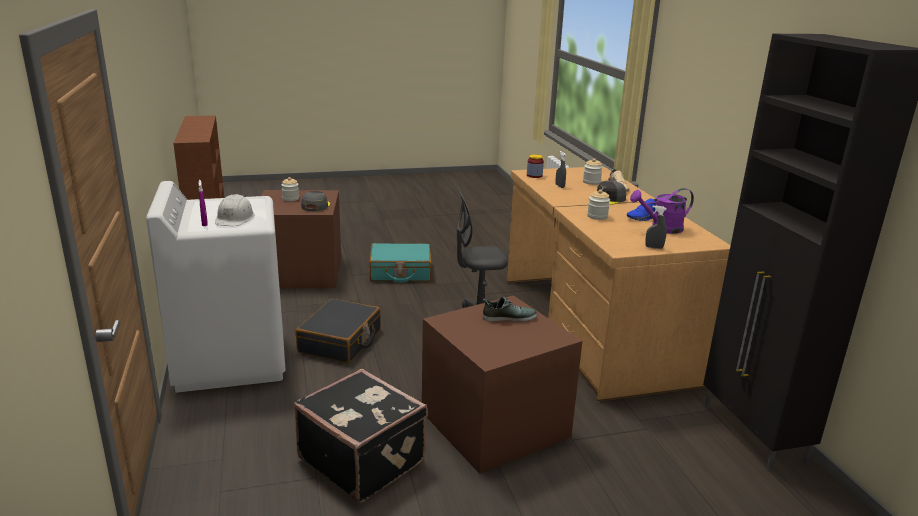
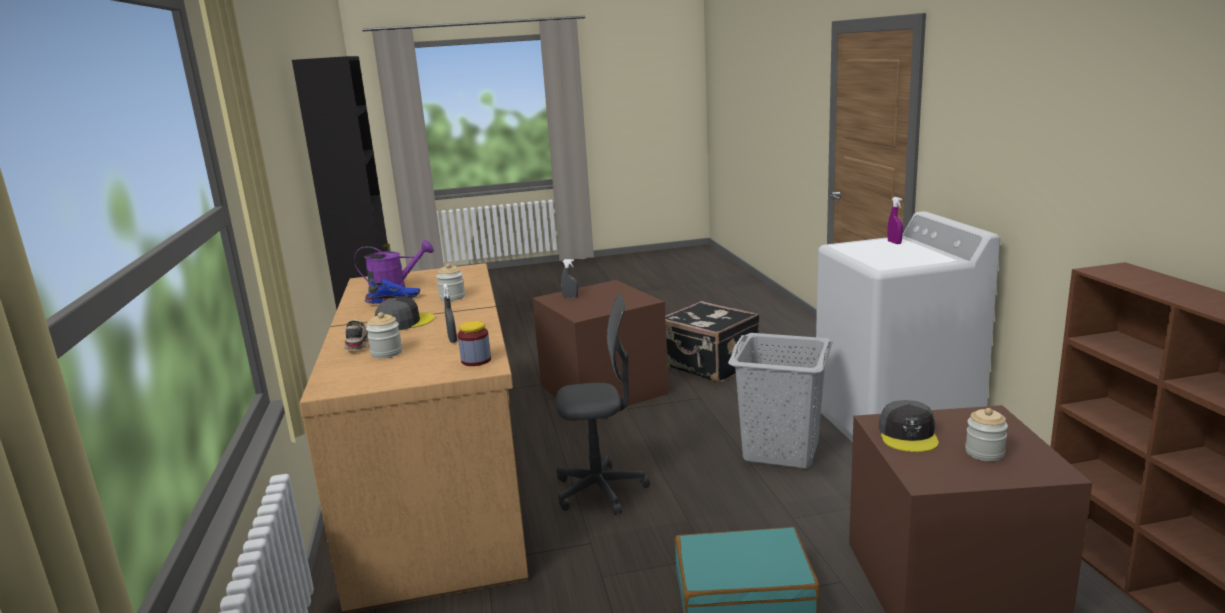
camera: 175 degrees left, 5 degrees down
white hard hat [215,194,255,226] -> none
black suitcase [296,299,381,363] -> grey laundry basket [728,333,833,469]
shoe [483,297,537,322] -> none
grey spray bottle [645,205,667,249] -> grey spray bottle moved to [561,259,578,298]

